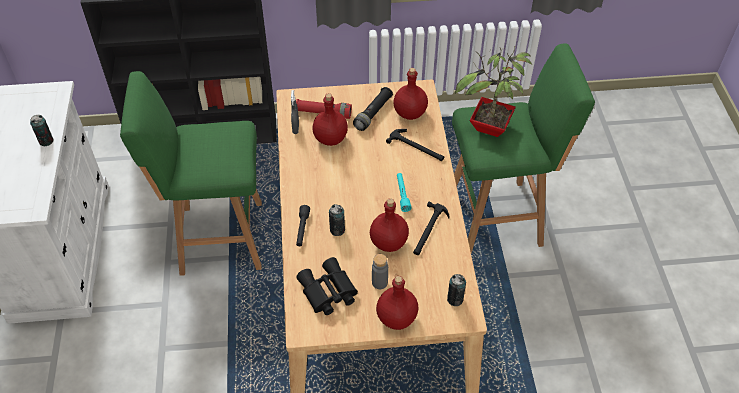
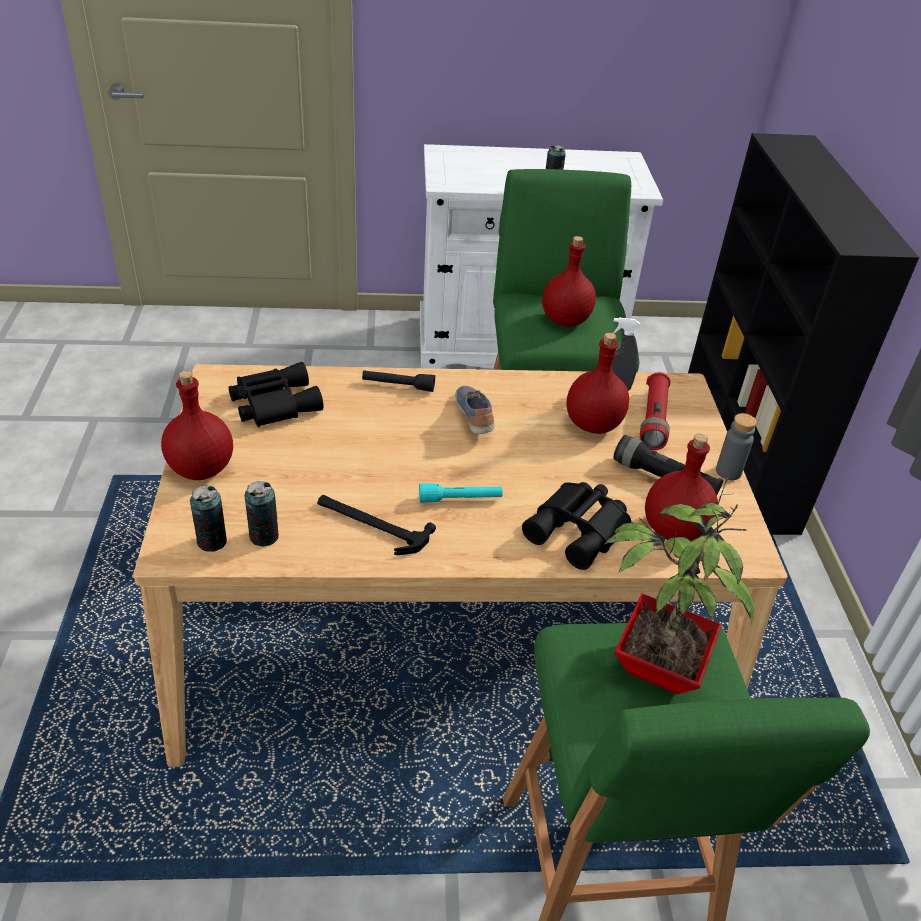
camera: 90 degrees right, 10 degrees down
can [329,204,345,236] -> can moved to [244,481,279,547]
red bottle [370,198,409,252] -> red bottle moved to [542,236,596,327]
grey bottle [372,254,388,289] -> grey bottle moved to [716,413,757,480]
hammer [386,129,444,161] -> black binoculars [522,482,631,570]
none -> shoe [455,386,495,434]

